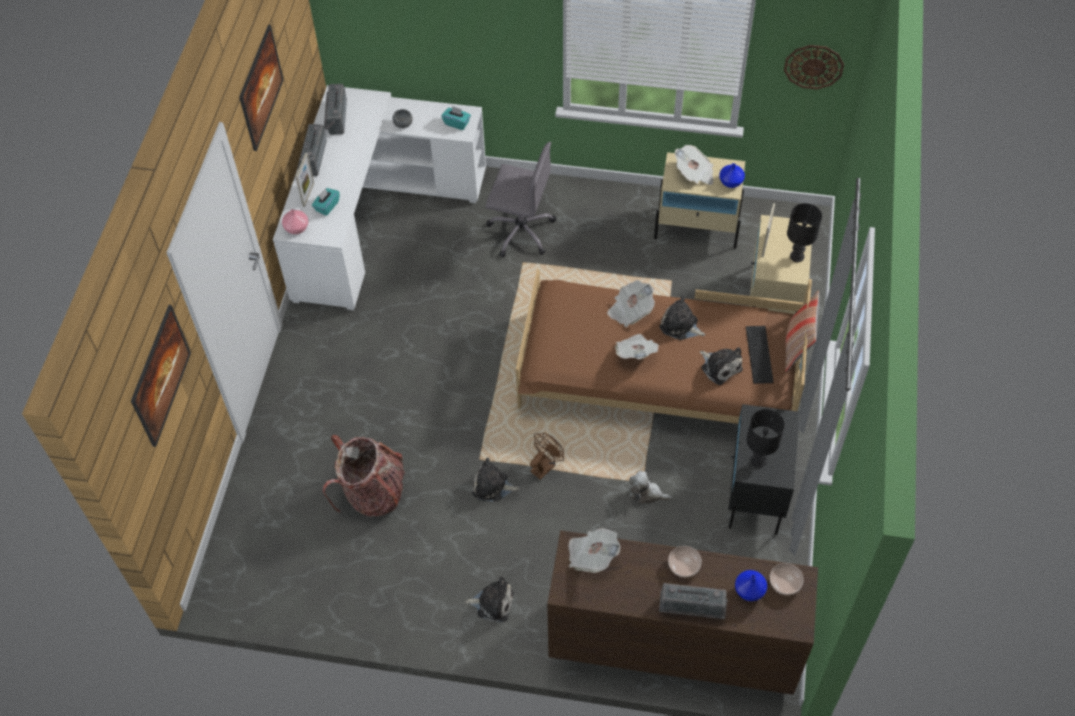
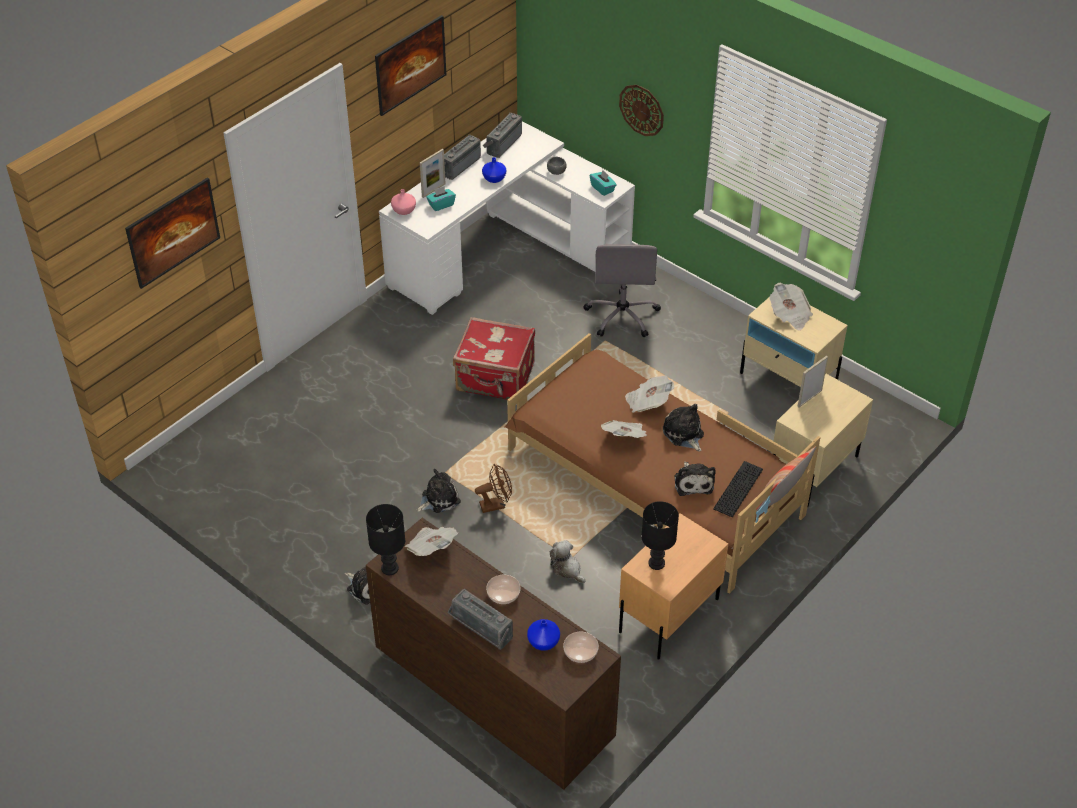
camera: 30 degrees right, 10 degrees down
backpack [323,435,405,516] -> none
plush toy [472,458,520,502] -> plush toy turned 105 degrees clockwise [416,469,461,513]
grey office chair [485,142,556,258] -> grey office chair turned 45 degrees clockwise [584,244,661,337]
blue vase [719,163,745,188] -> blue vase moved to [482,157,506,183]
black nightstand [729,404,800,535] -> beige nightstand [619,513,728,660]
wall clock [784,45,844,89] -> wall clock moved to [619,85,664,136]
black table lamp [787,203,822,262] -> black table lamp moved to [366,504,405,575]
none -> red suitcase [453,317,535,400]

